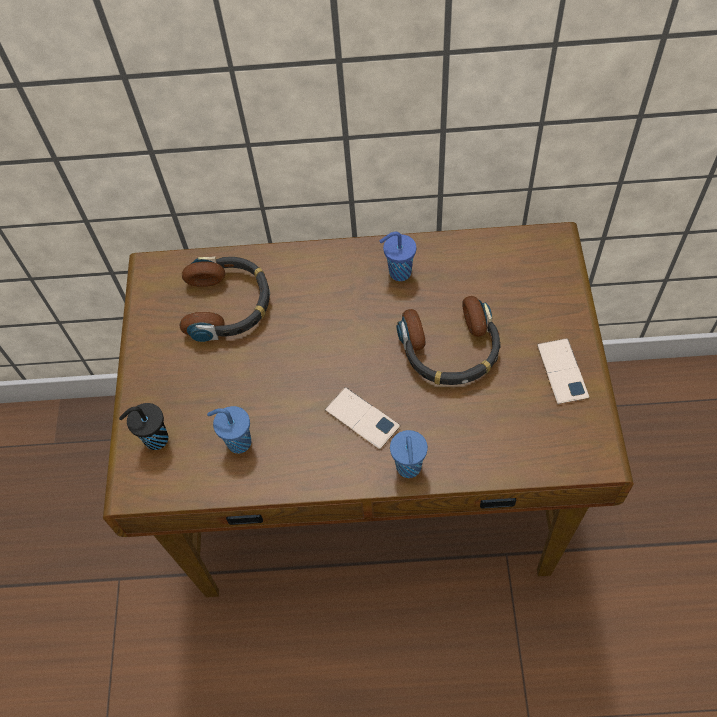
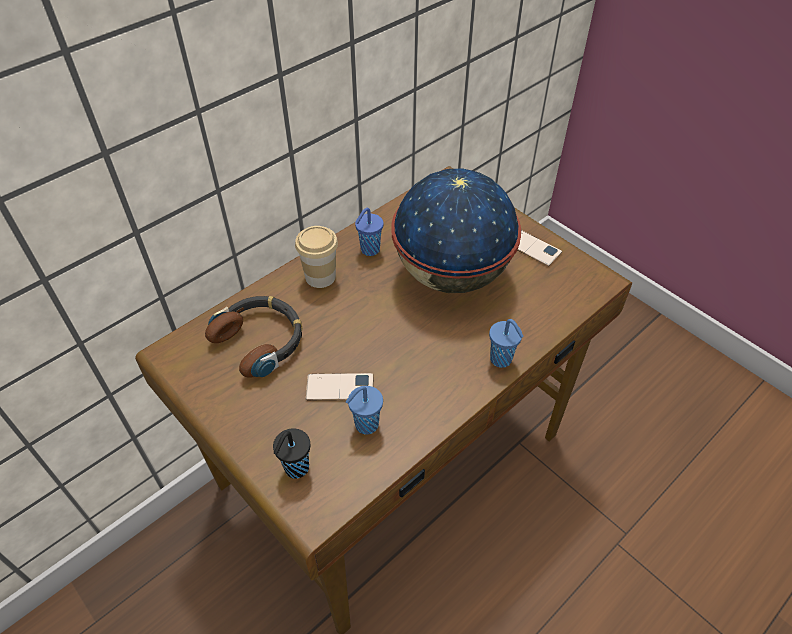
camera: 45 degrees left, 10 degrees down
phone [325,387,400,450] -> phone moved to [306,373,373,400]
headphones [396,296,501,385] -> globe [391,169,521,293]
none -> cup [295,226,338,288]

